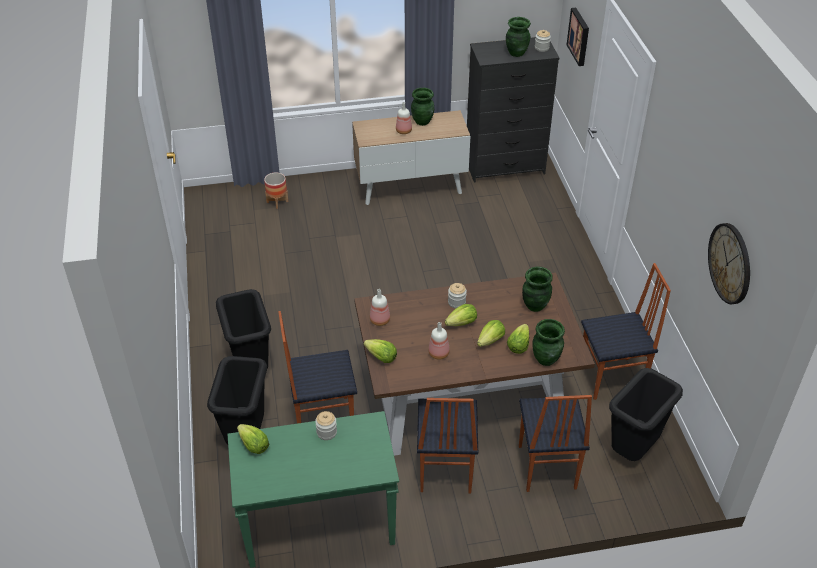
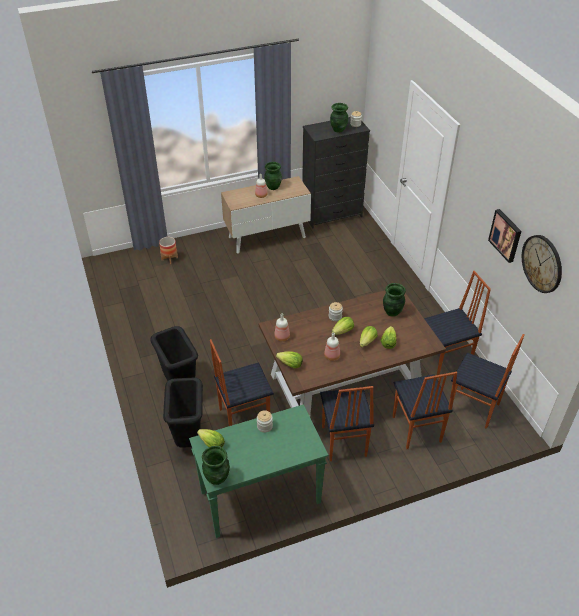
camera: 10 degrees left, 0 degrees up
green vase [532,319,565,366] -> green vase moved to [202,446,230,485]
picture [567,8,589,66] -> picture moved to [488,209,521,263]
black trash can [609,368,683,461] -> chair [451,334,524,429]

